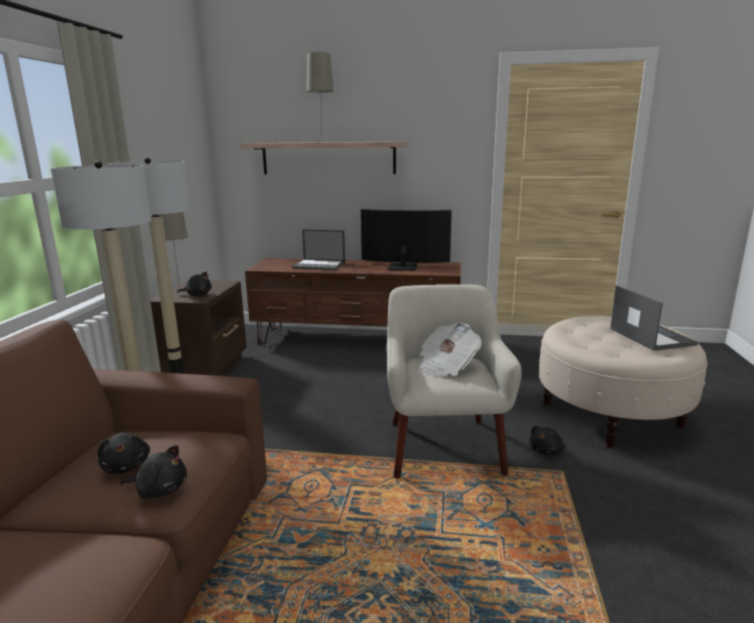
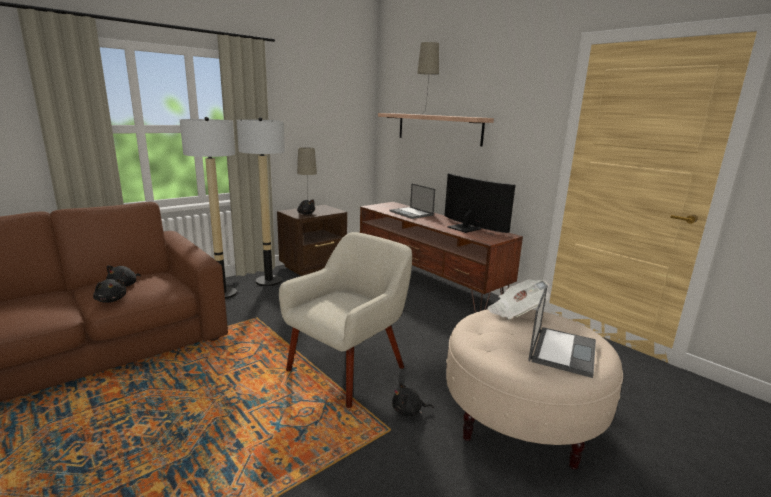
camera: 40 degrees right, 0 degrees up
newspaper [418,323,482,376] -> newspaper moved to [487,279,550,320]

